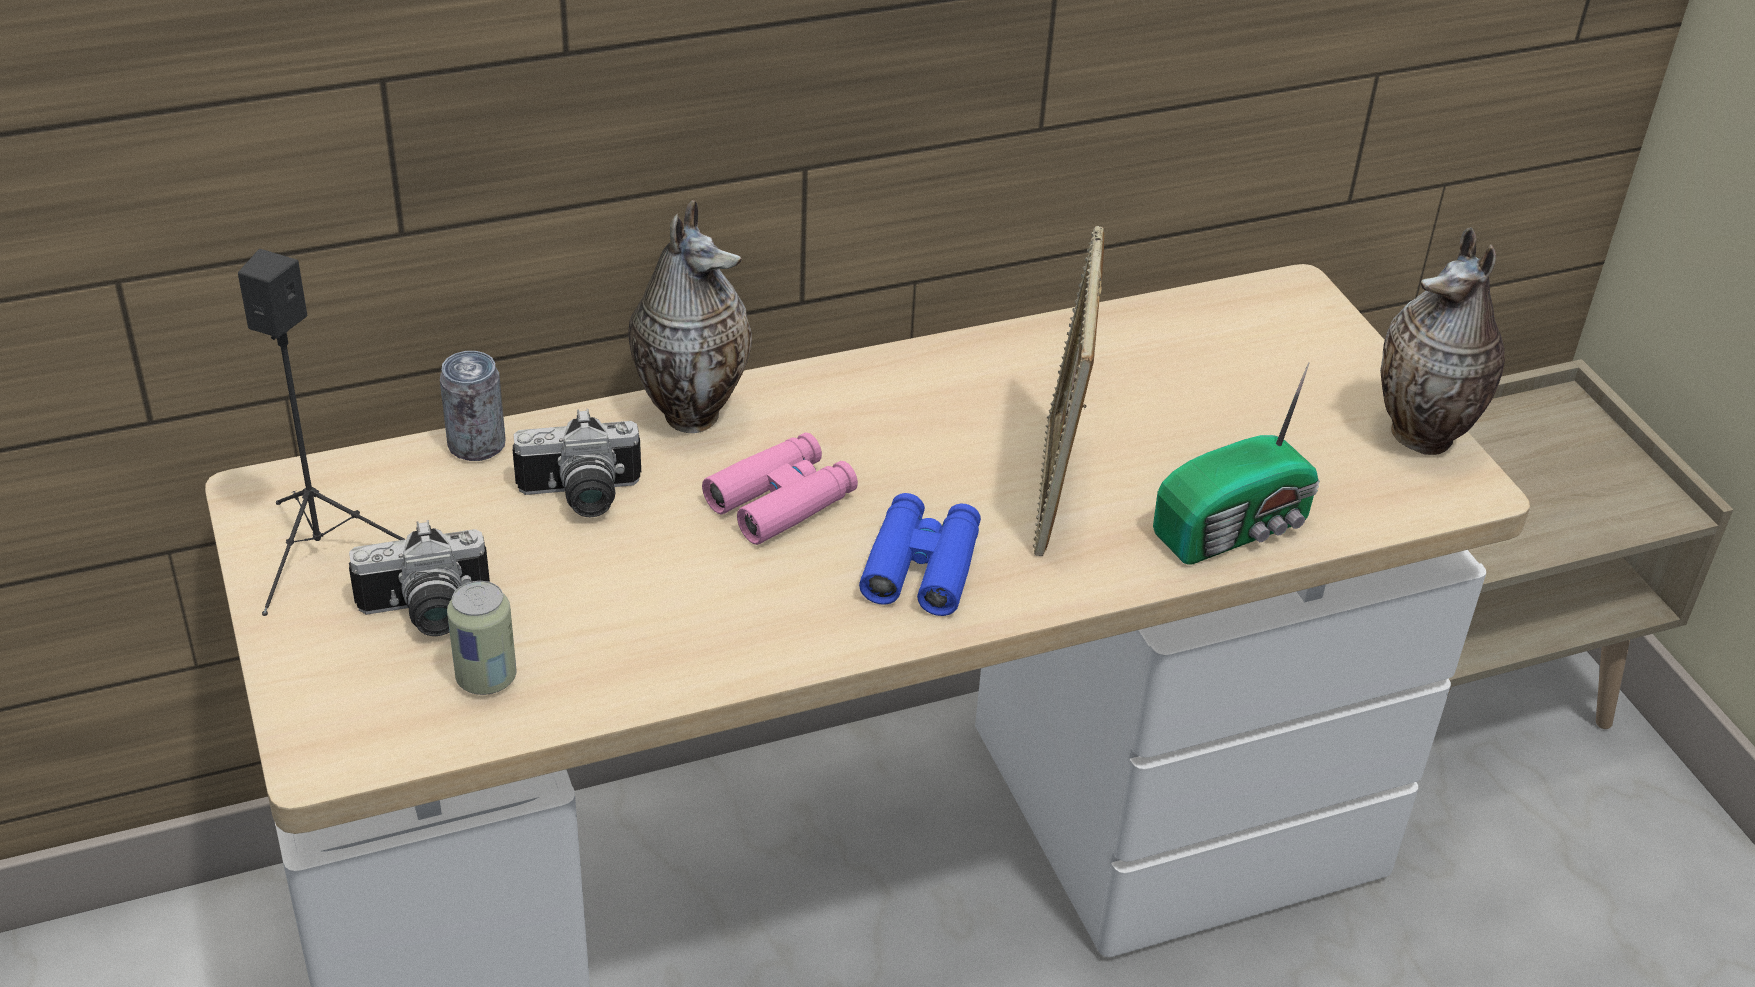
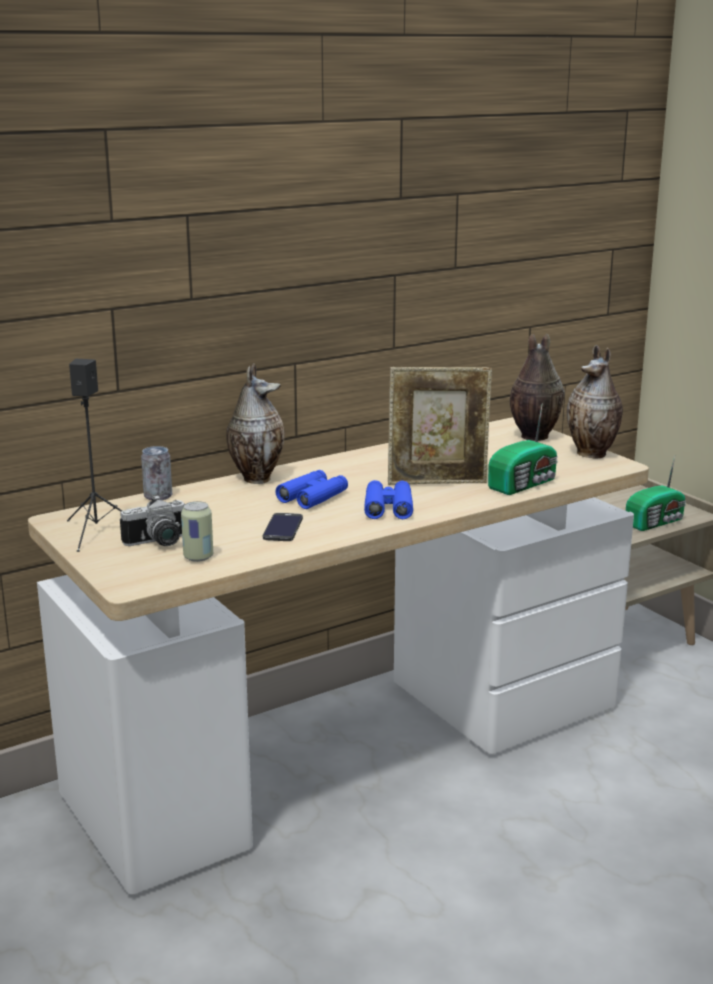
camera: 10 degrees left, 20 degrees down
camera [512,409,641,517] -> none
pink binoculars [702,432,858,545] -> blue binoculars [275,470,348,509]
picture frame [1033,226,1104,556] -> picture frame turned 90 degrees counterclockwise [388,367,492,485]
none -> phone [263,513,303,541]
none -> vase [510,333,565,441]
none -> radio [626,456,686,531]

